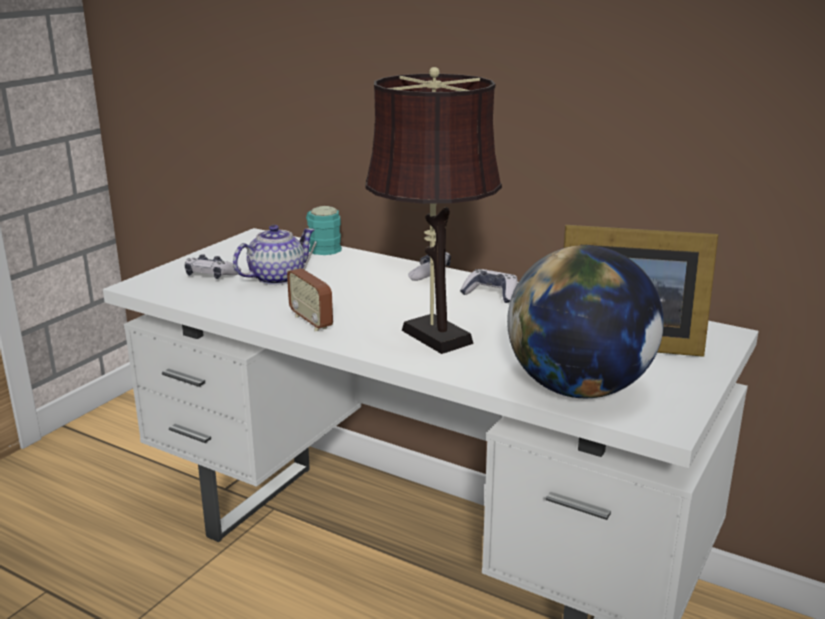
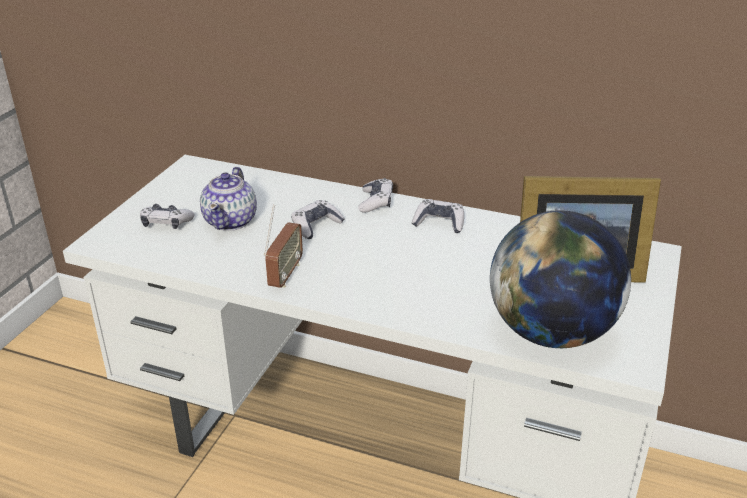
camera: 10 degrees left, 10 degrees up
teapot [233,225,315,285] -> teapot turned 150 degrees clockwise [200,167,257,231]
radio [287,241,333,331] -> radio turned 120 degrees counterclockwise [264,205,303,288]
turquoise mug [306,206,342,255] -> none
brown table lamp [365,67,502,354] -> none
none -> game controller [291,200,345,239]

